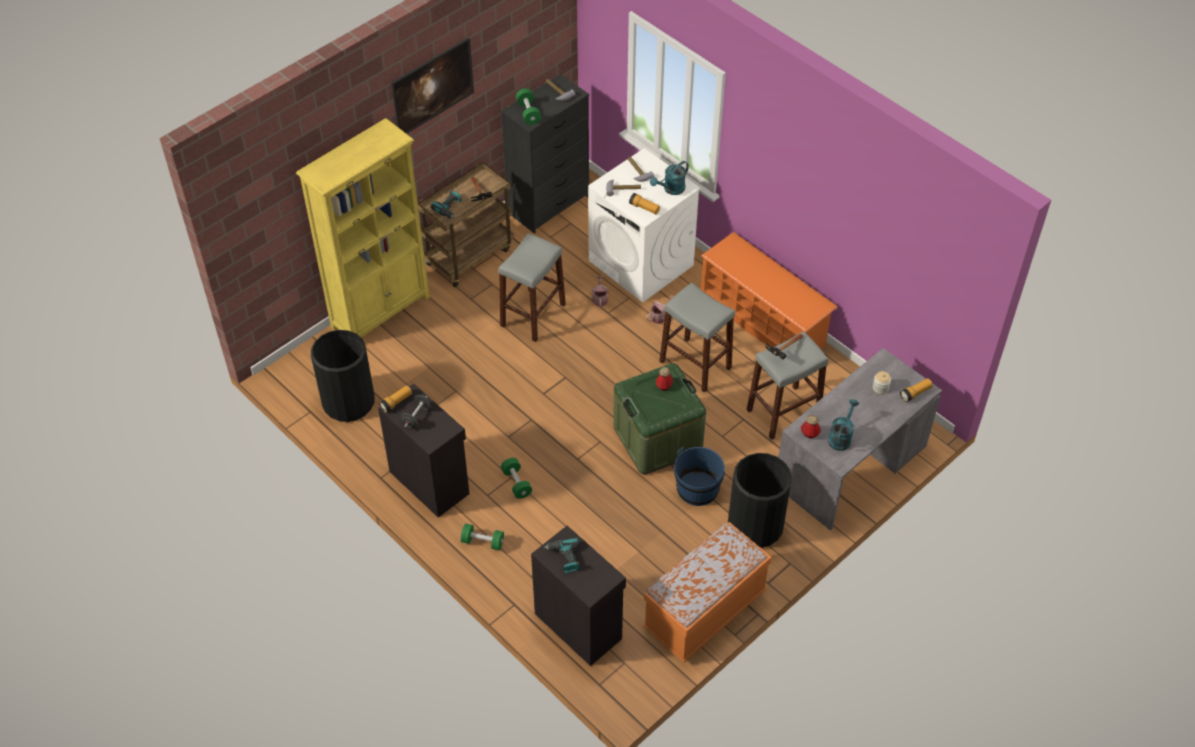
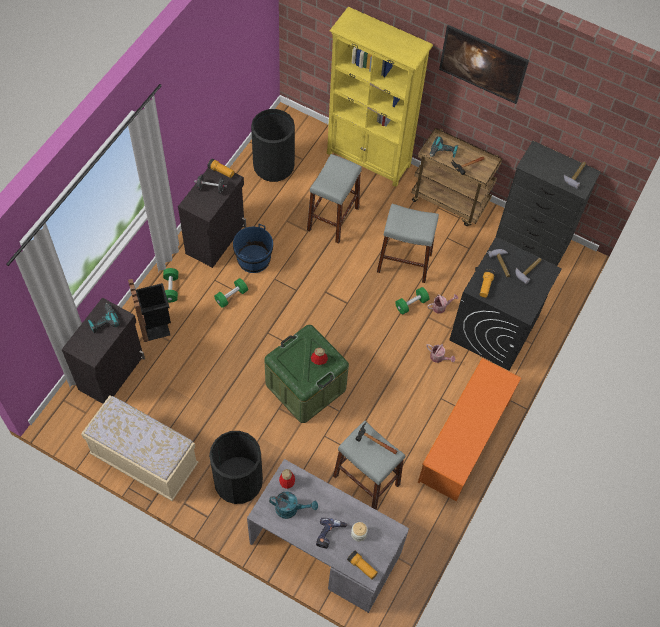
camera: 70 degrees right, 10 degrees up
green dumbbell [516,88,541,125] -> green dumbbell moved to [395,287,429,314]
white washing machine [588,148,701,303] -> black washing machine [449,237,561,370]
orange bench [643,522,772,663] -> beige bench [81,395,198,501]
turquoise watering can [650,161,689,195] -> none
grey stool [659,283,735,393] -> grey stool moved to [307,154,362,244]
blue bucket [674,447,725,506] -> blue bucket moved to [233,223,273,273]
none -> black trash can [128,279,171,342]
none -> power drill [316,518,347,549]

